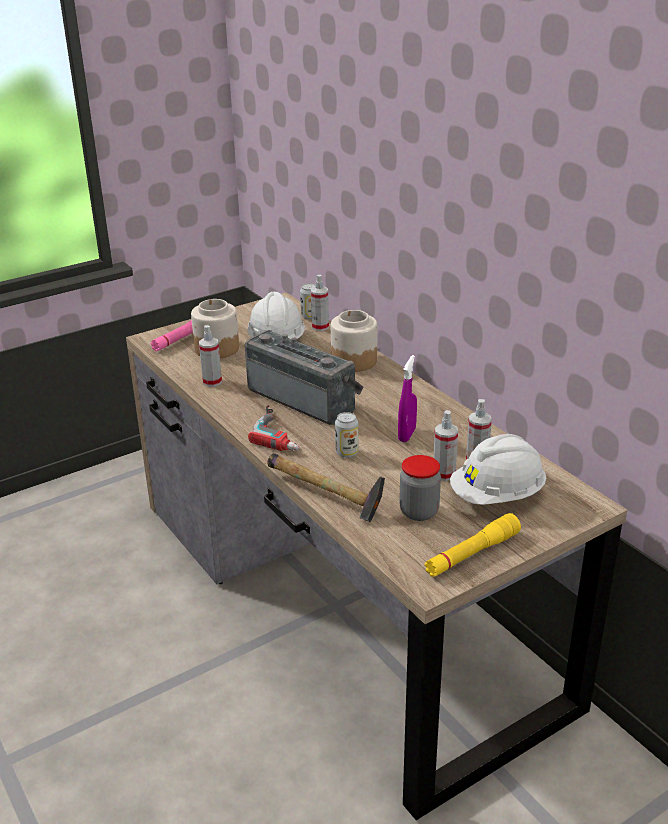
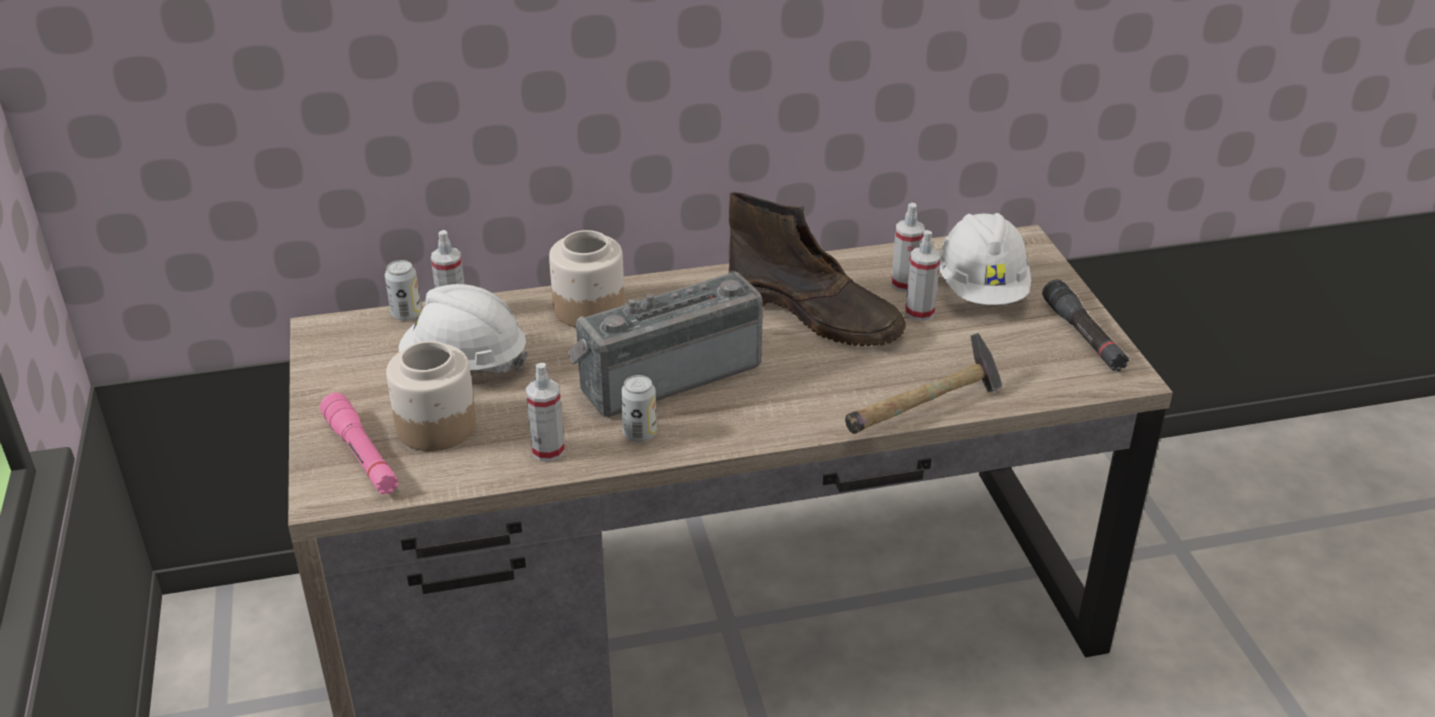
camera: 70 degrees left, 5 degrees up
power drill [248,405,300,451] -> none
can [335,412,358,458] -> can moved to [621,375,657,442]
purple spray bottle [398,355,417,442] -> brown boot [729,192,906,347]
jar [399,455,441,521] -> none
yellow flashlight [424,513,521,577] -> black flashlight [1042,279,1129,371]

